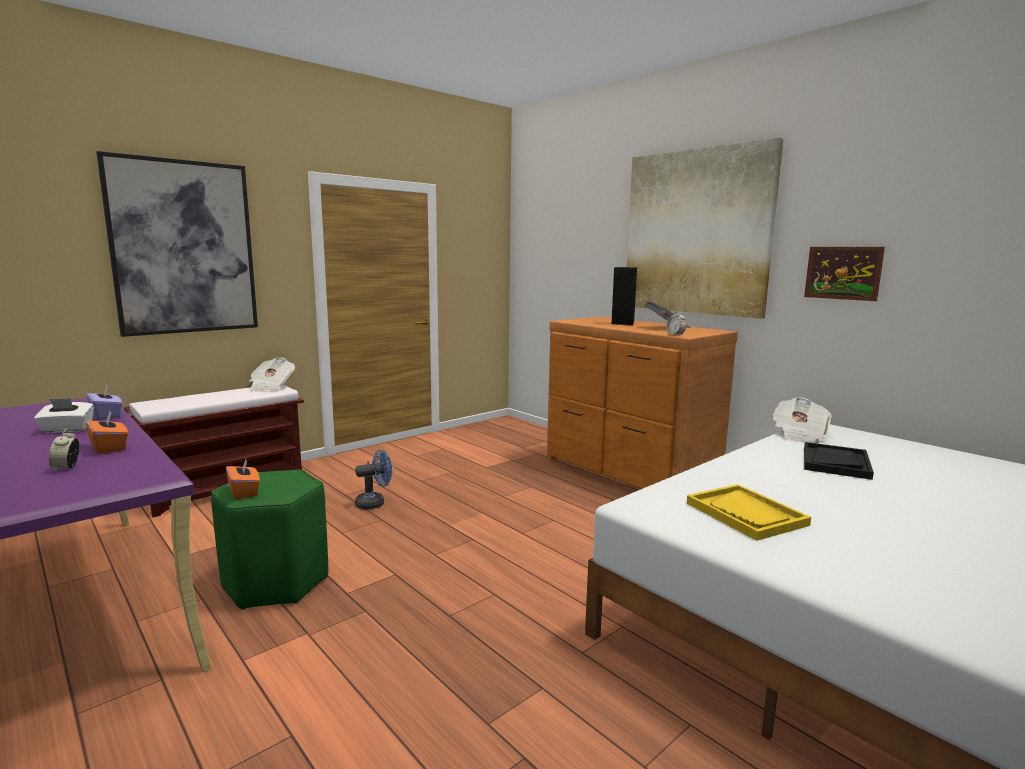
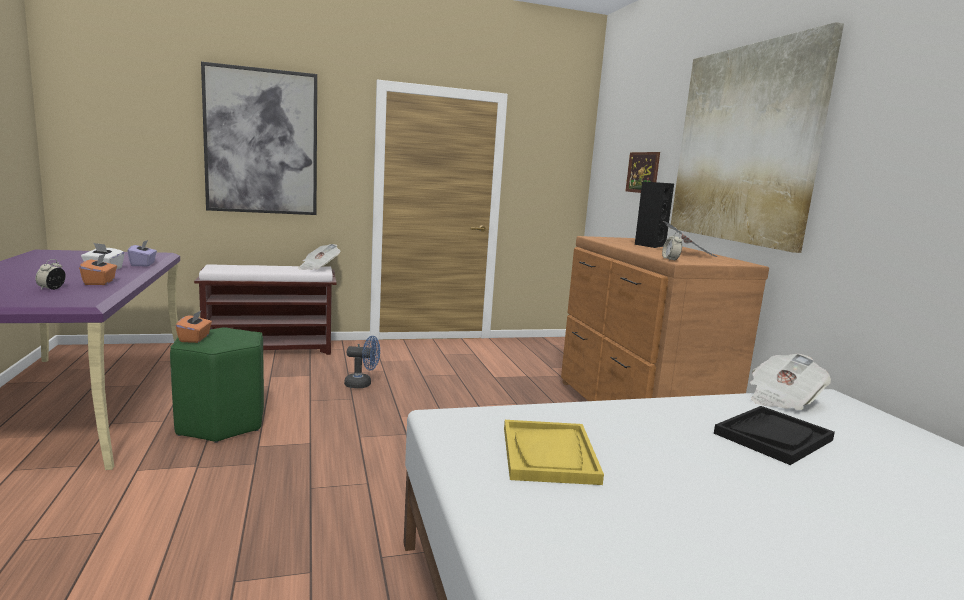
camera: 25 degrees right, 0 degrees up
picture [804,247,885,301] -> picture moved to [625,152,660,193]

